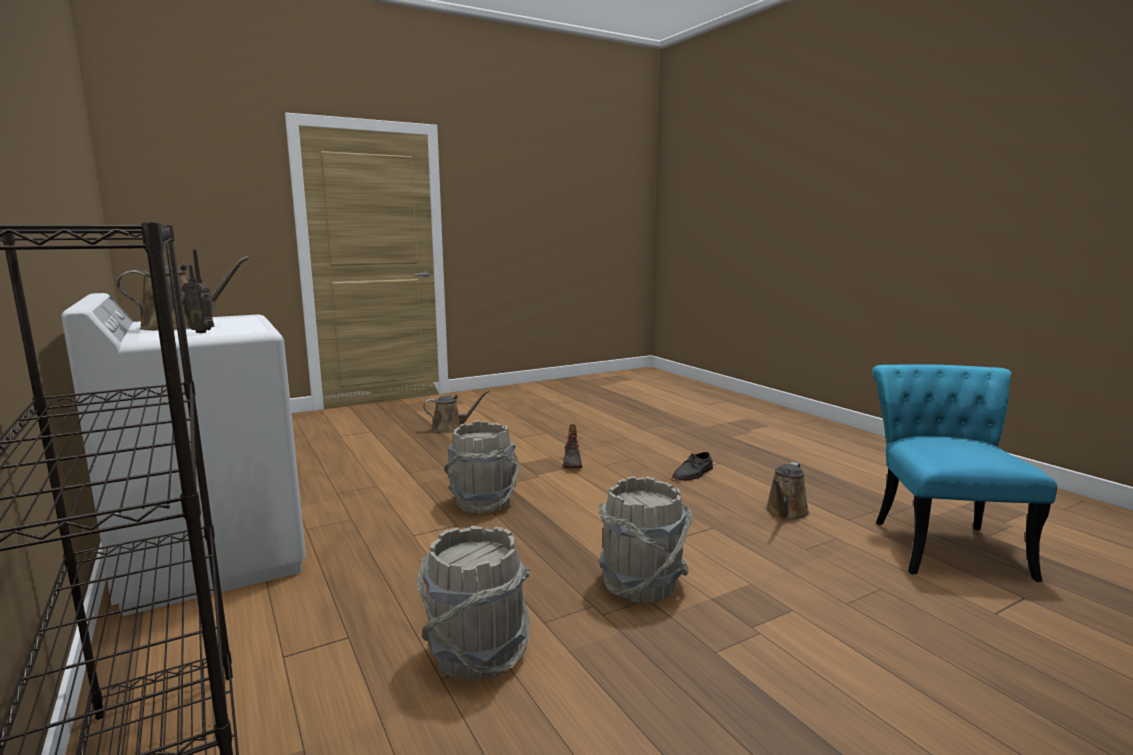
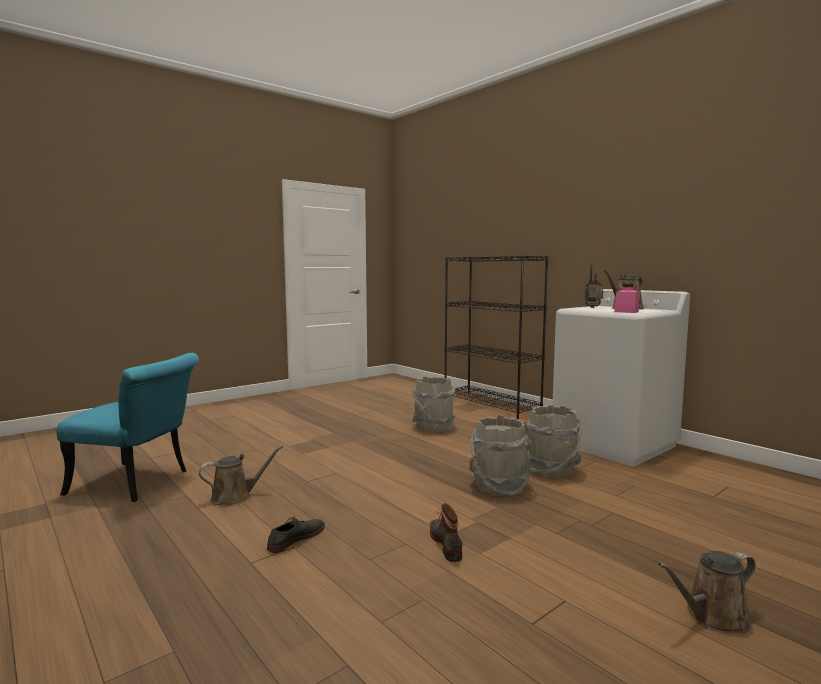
camera: 170 degrees right, 5 degrees down
grey bucket [599,476,693,603] -> grey bucket moved to [524,405,582,479]
brown watering can [765,462,809,520] -> brown watering can turned 45 degrees clockwise [199,445,283,506]
turquoise chair [872,364,1057,582] -> turquoise chair turned 75 degrees counterclockwise [56,353,199,502]
none -> pink jar [614,284,639,313]

